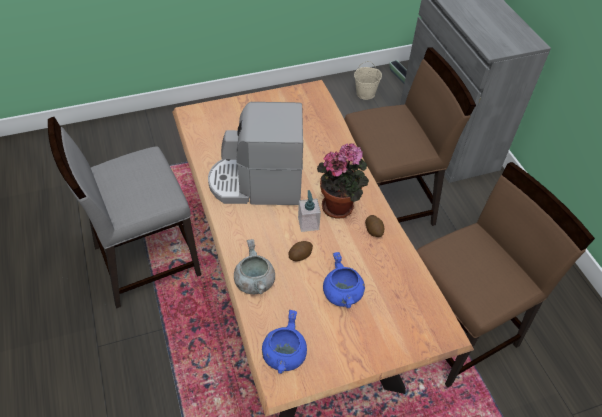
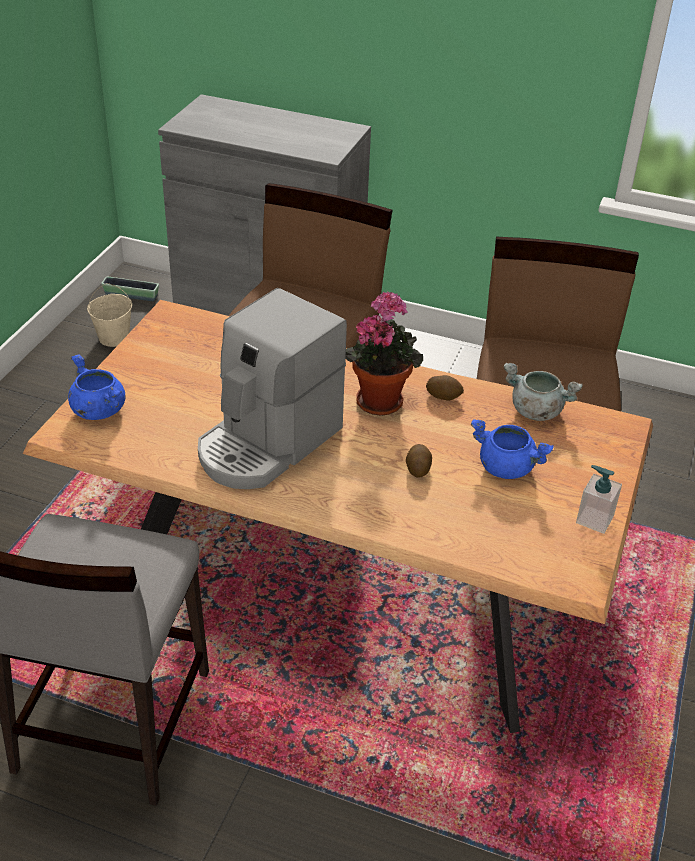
camera: 50 degrees left, 10 degrees down
grey cooking pot [234,239,275,294] -> grey cooking pot moved to [504,363,582,421]
blue cooking pot [262,310,307,374] -> blue cooking pot moved to [68,354,126,420]
soap dispenser [298,190,321,232] -> soap dispenser moved to [576,465,622,534]

